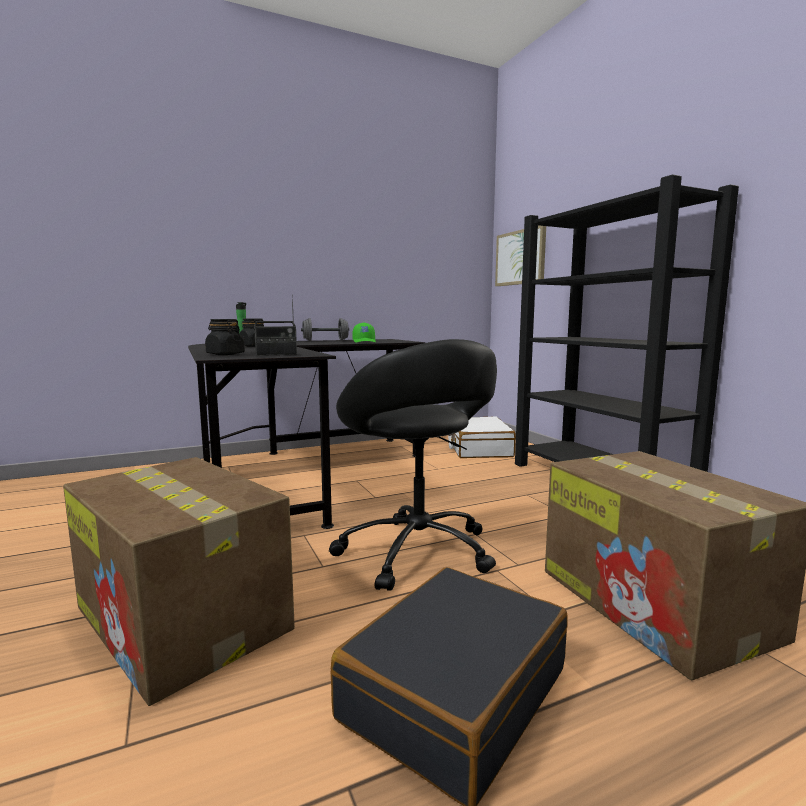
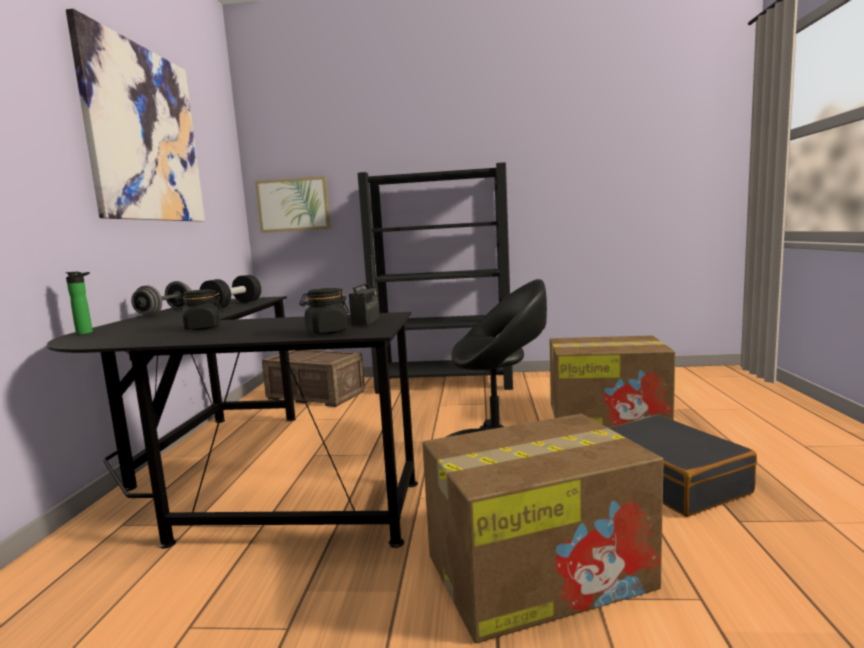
camera: 60 degrees left, 0 degrees up
green cap [352,322,376,343] -> black dumbbell [200,275,261,308]
white suitcase [448,417,516,458] -> crate [262,350,365,407]
none -> picture [66,9,205,222]

